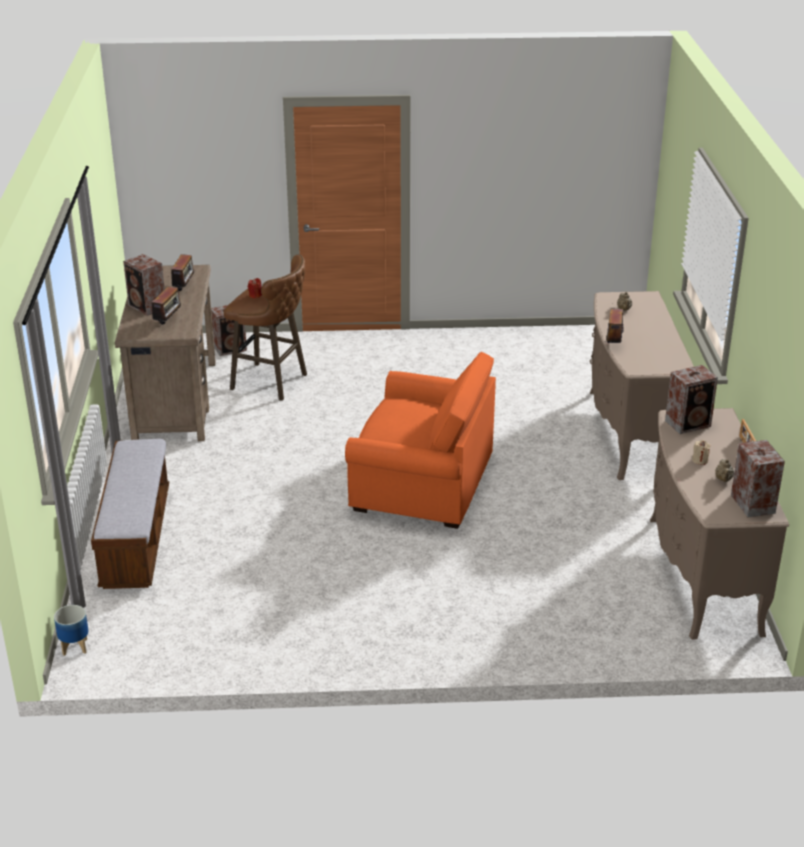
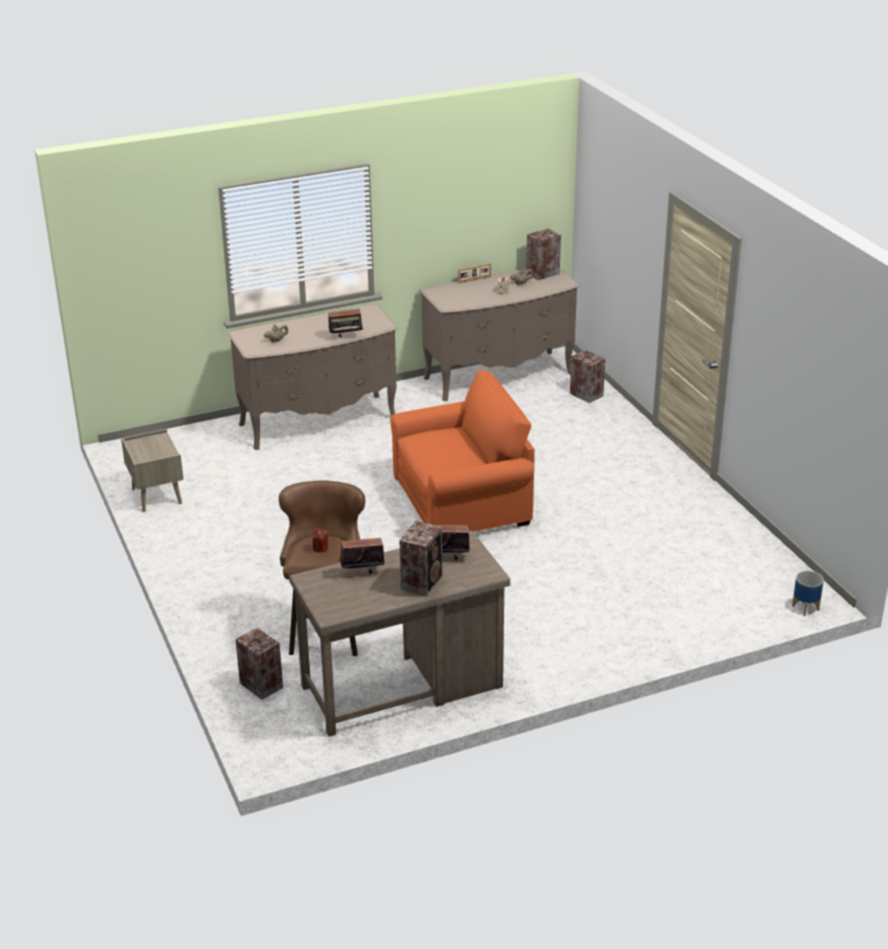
camera: 110 degrees left, 0 degrees up
bench [91,439,169,589] -> none
orange armchair [345,352,496,529] -> orange armchair turned 75 degrees clockwise [390,370,535,532]
speaker [665,365,718,434] -> speaker moved to [570,350,605,403]
none -> beige nightstand [121,429,184,512]

